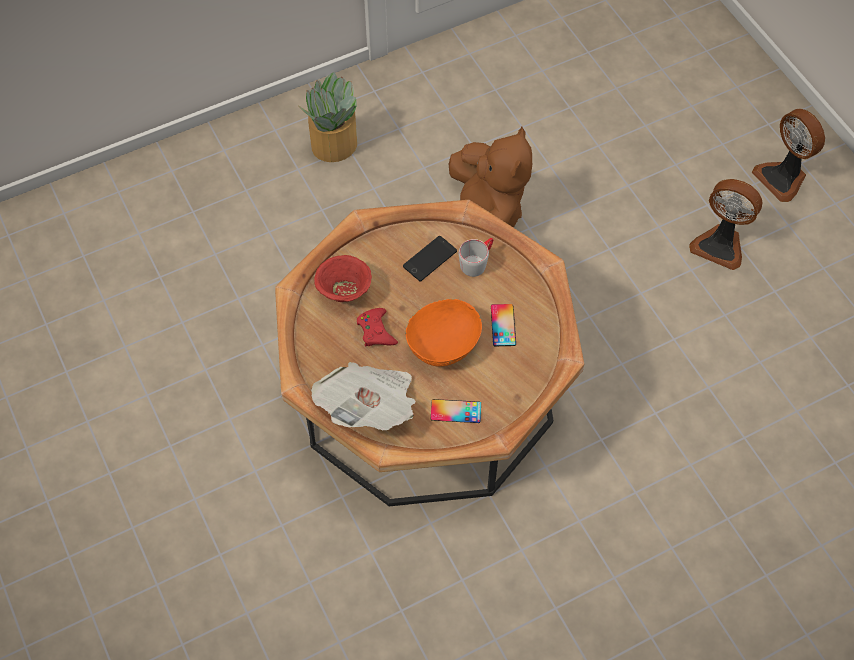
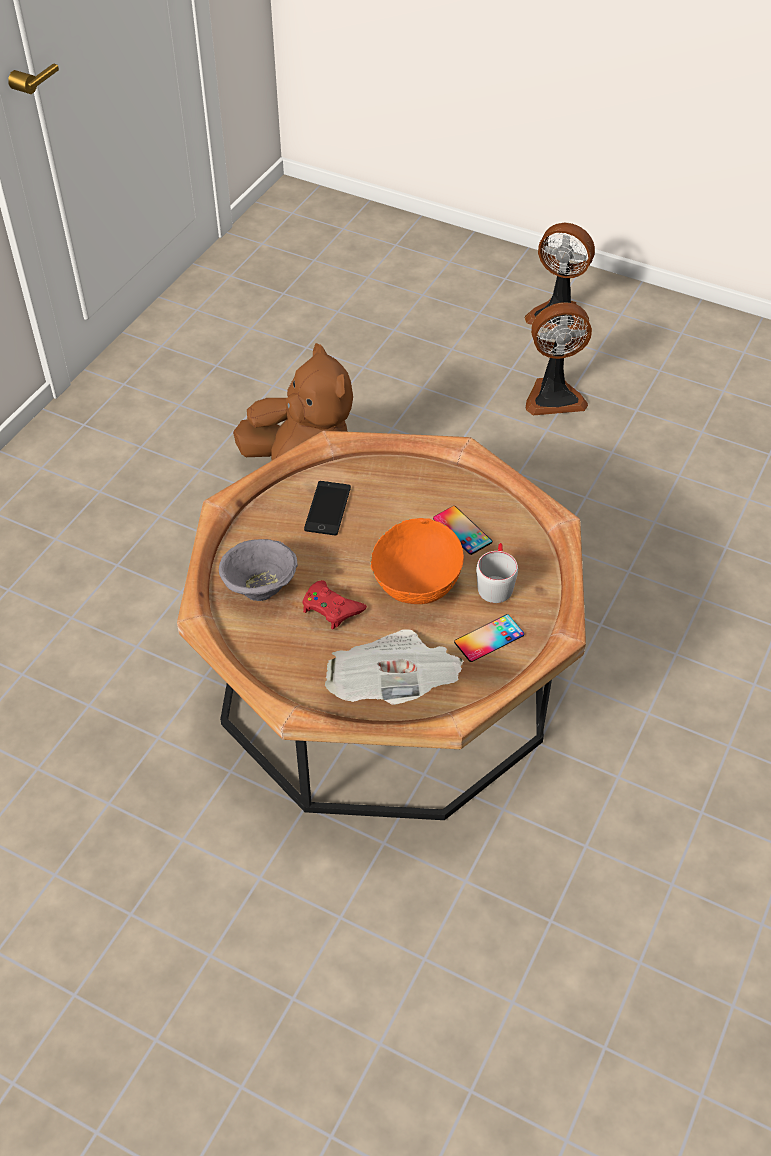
camera: 35 degrees left, 10 degrees down
potted plant [298,72,357,162] -> none
red bowl [314,255,372,302] -> grey bowl [219,539,298,601]
grey mug [459,238,493,277] -> grey mug moved to [476,543,518,603]

